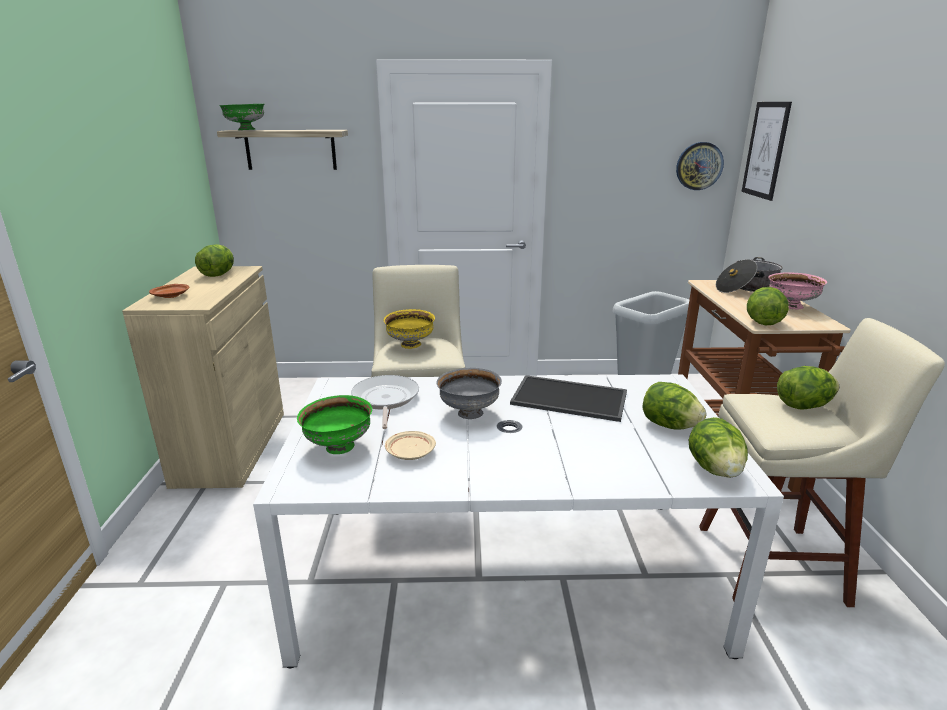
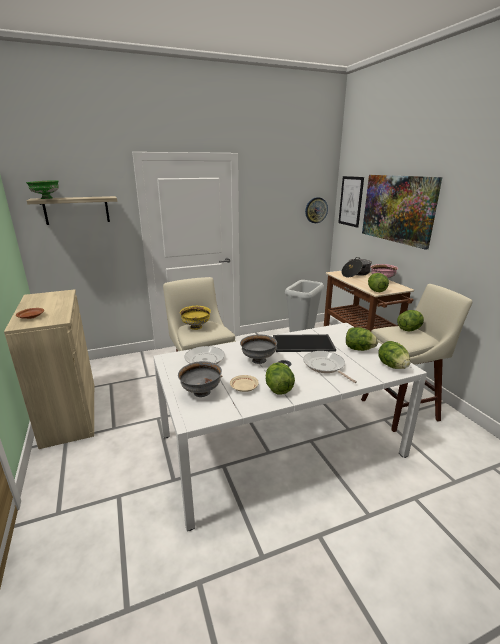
camera: 20 degrees left, 0 degrees up
lettuce [195,244,234,277] -> lettuce moved to [266,363,295,395]
green bowl [297,395,372,454] -> grey bowl [178,361,222,397]
none -> frying pan [303,351,357,383]
none -> picture [362,175,442,250]

